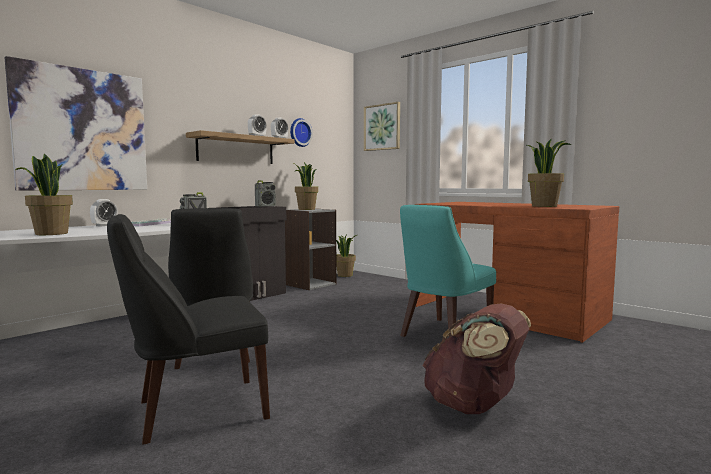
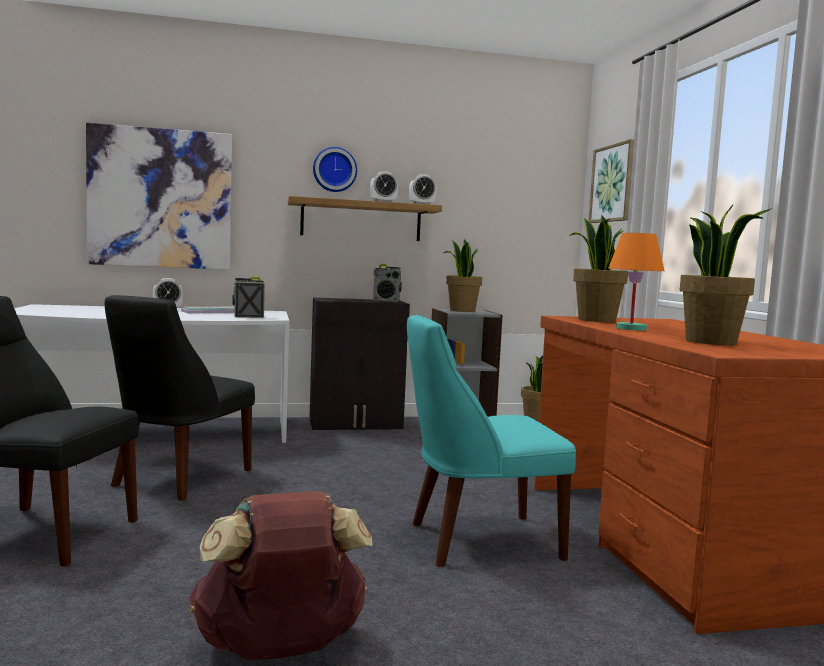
camera: 35 degrees right, 0 degrees up
potted plant [15,153,73,235] -> potted plant moved to [569,215,628,322]
wall clock [290,118,313,147] -> wall clock moved to [313,147,357,192]
none -> orange table lamp [608,233,665,331]

